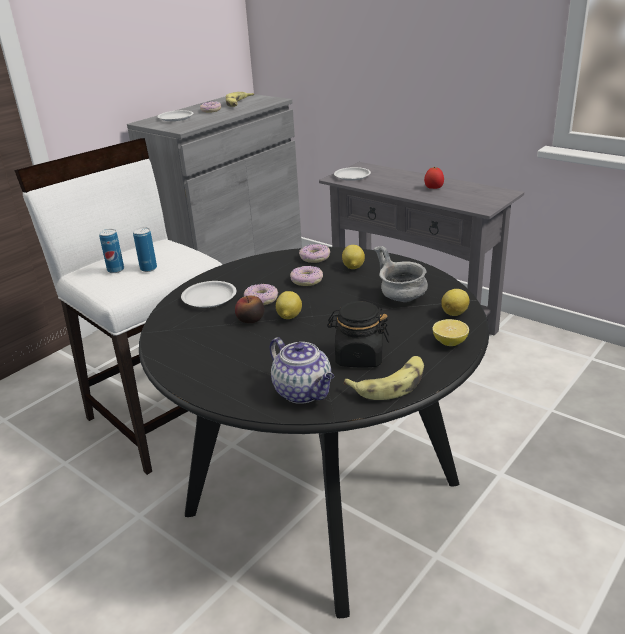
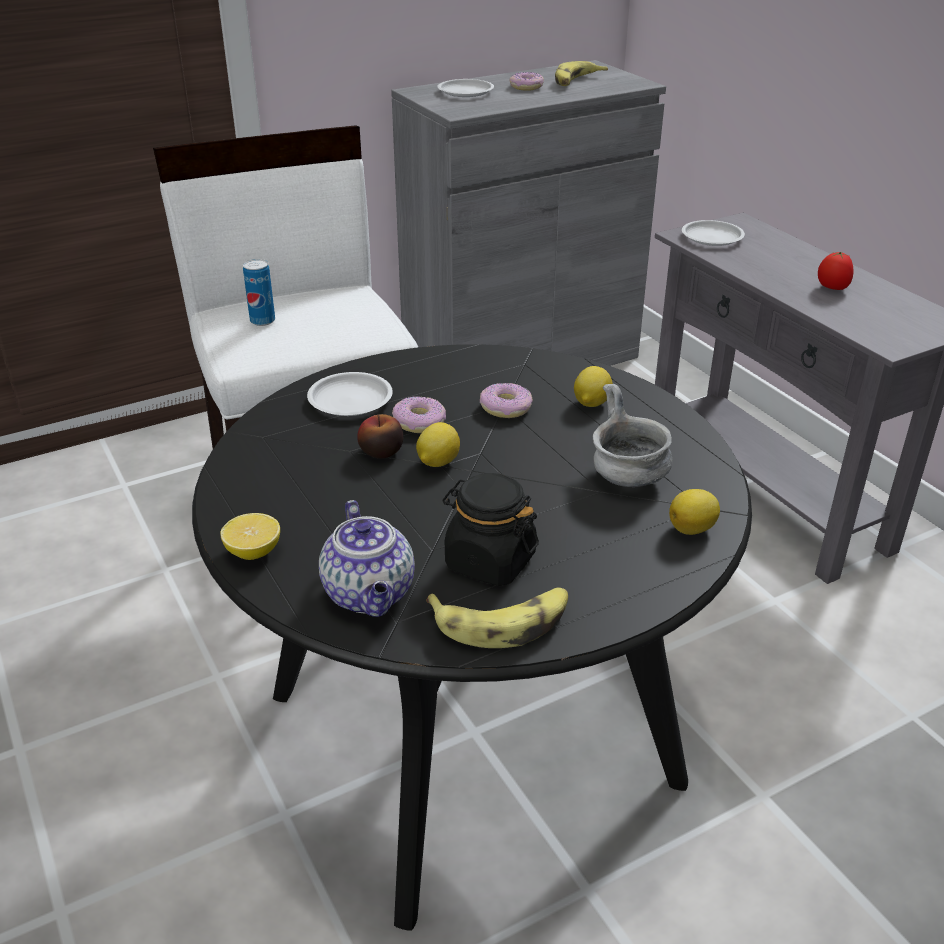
camera: 20 degrees right, 5 degrees up
can [133,227,157,272] -> none
donut [299,244,330,263] -> none
lemon [433,319,469,346] -> lemon moved to [220,513,280,560]

